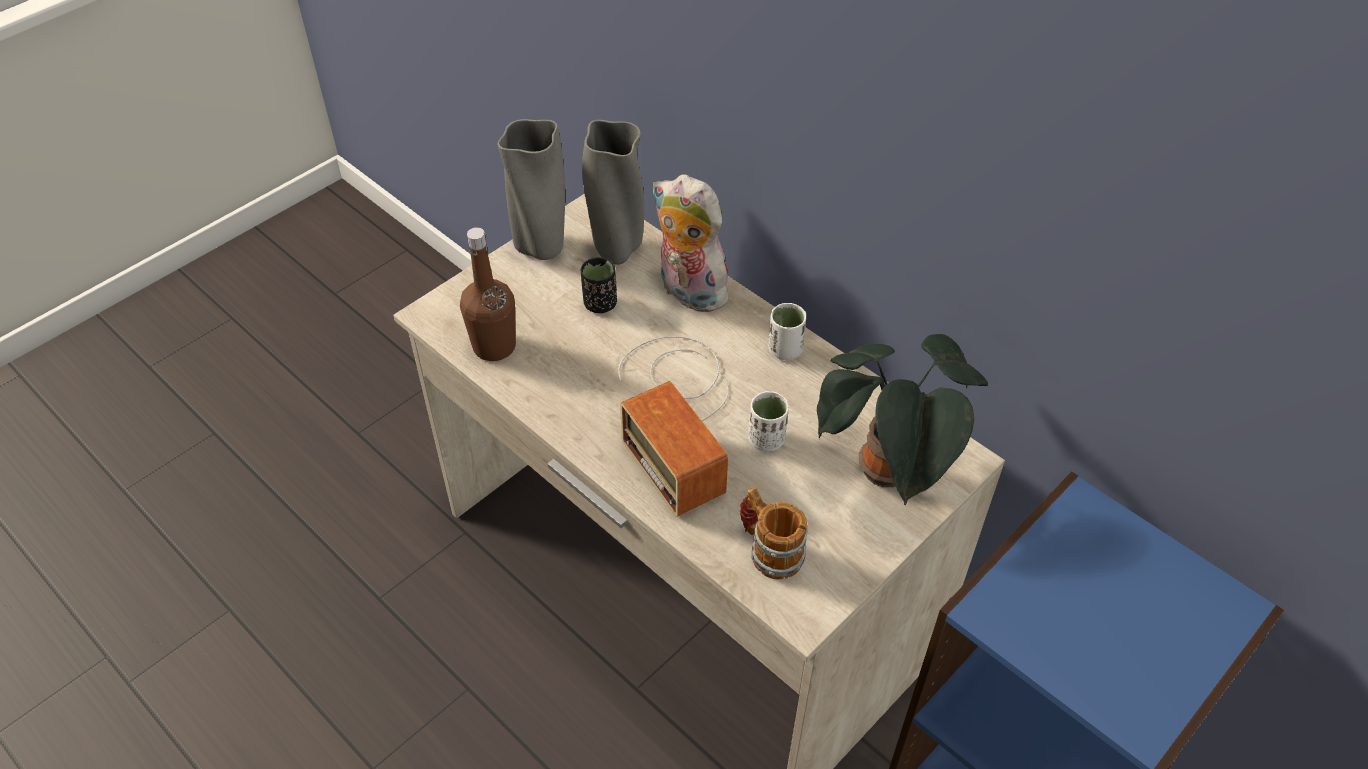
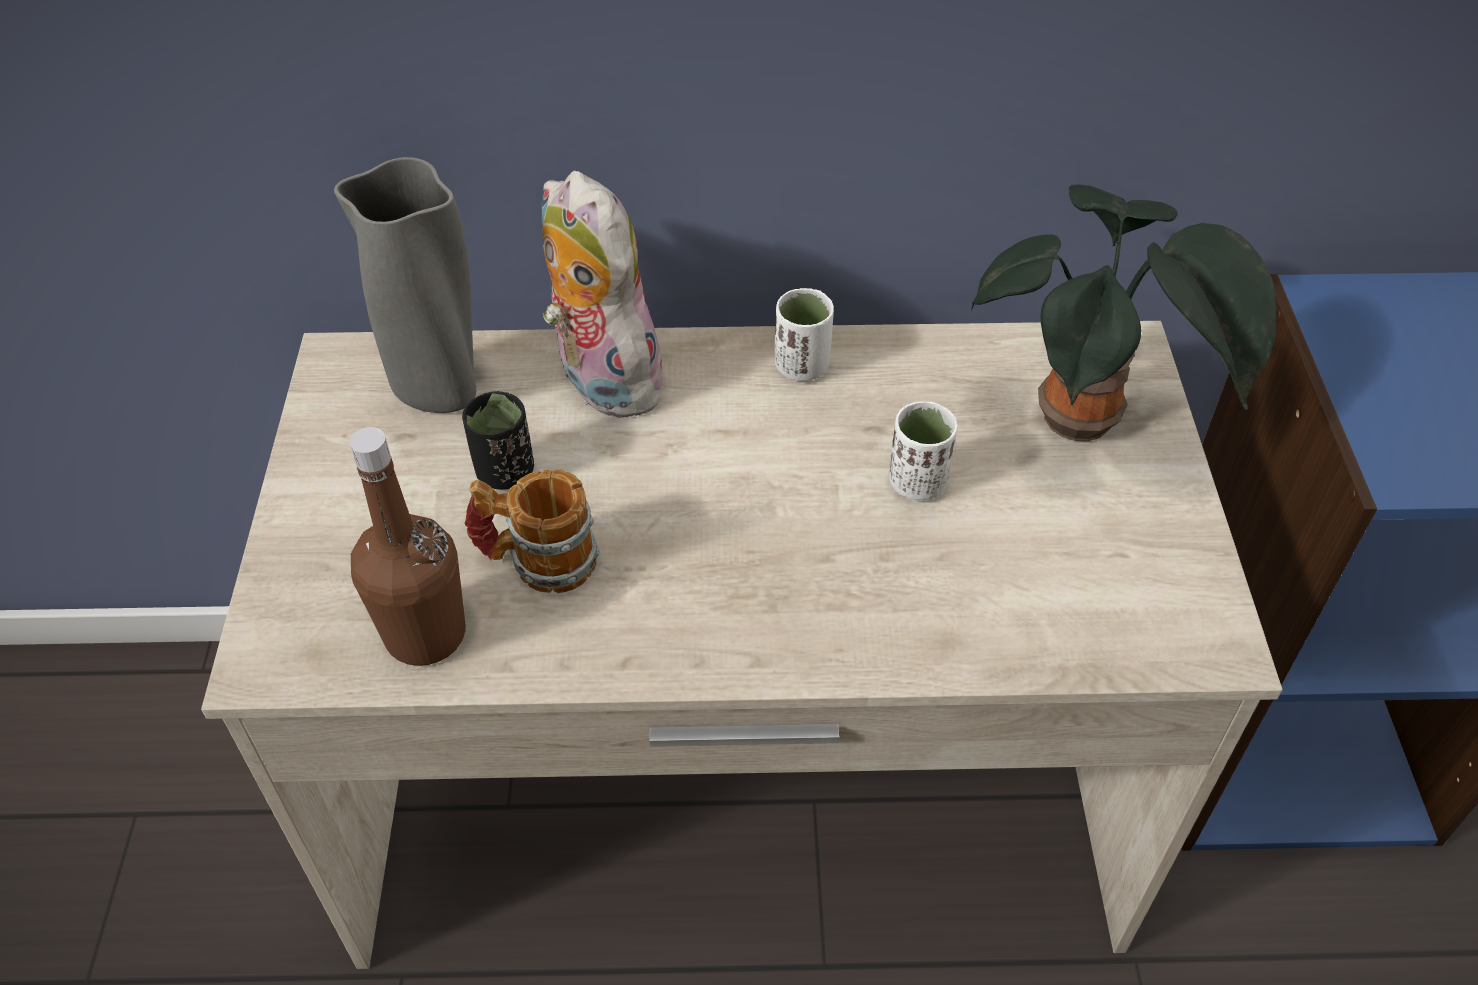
camera: 45 degrees left, 0 degrees up
grey vase [497,119,565,260] -> none
radio [618,336,729,517] -> none
plush toy [652,174,731,313] -> plush toy turned 60 degrees clockwise [542,171,672,418]
mug [740,487,808,580] -> mug moved to [464,470,600,593]

